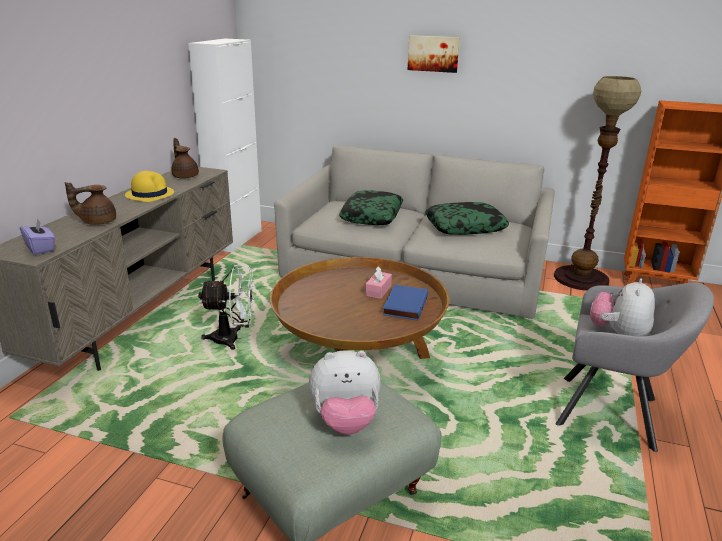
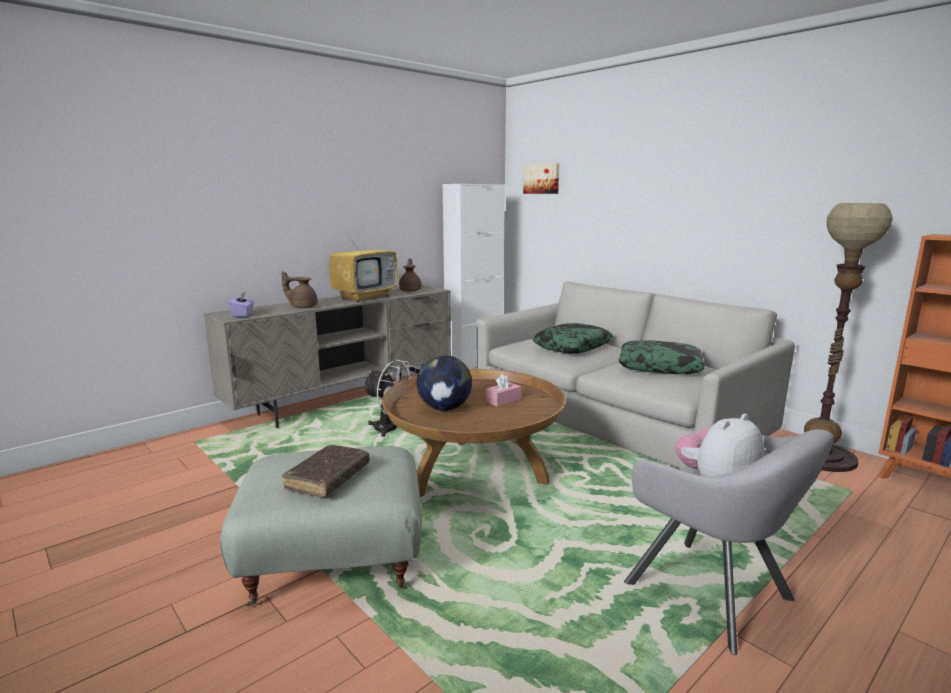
camera: 30 degrees right, 10 degrees down
yellow hat [125,171,174,202] -> television [329,218,397,302]
plush toy [309,351,380,435] -> brown book [282,445,369,497]
blue book [382,285,428,321] -> none
picture [408,35,460,73] -> picture moved to [523,163,559,194]
none -> globe [416,355,472,411]

